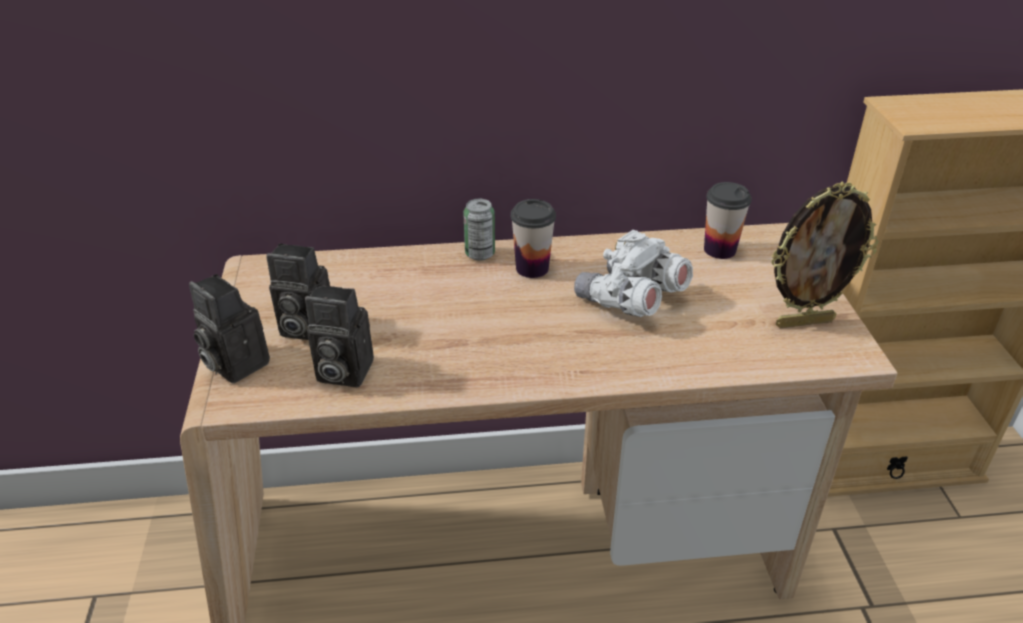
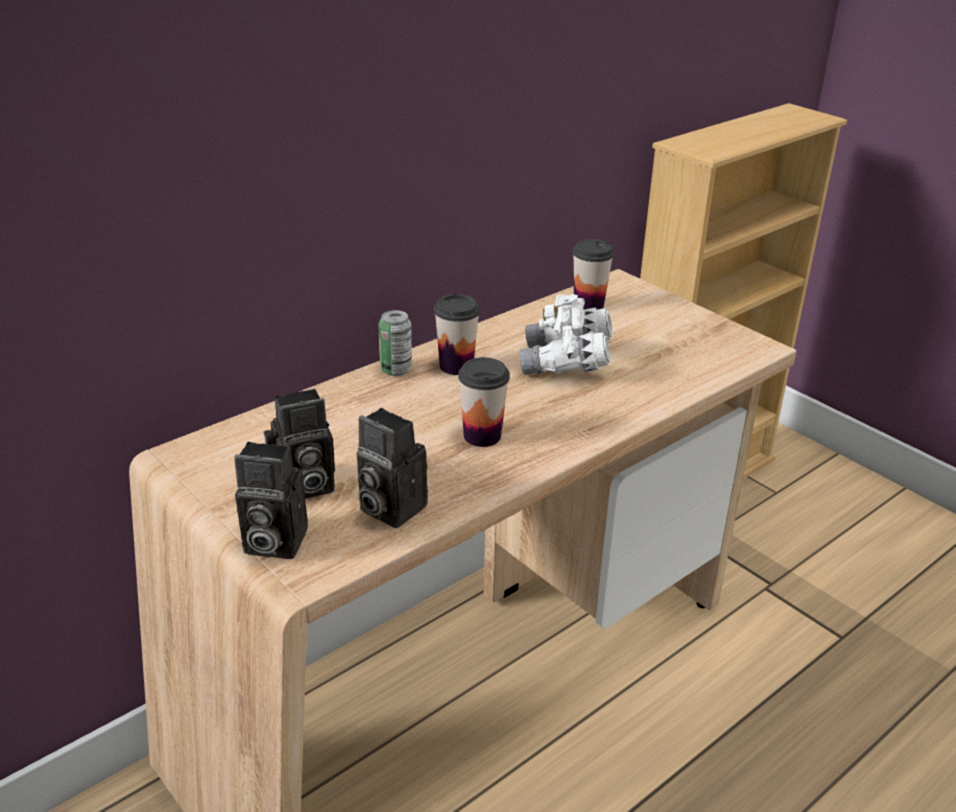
camera: 35 degrees left, 5 degrees down
camera [305,284,374,387] -> camera turned 60 degrees clockwise [357,408,428,528]
picture frame [771,181,879,328] -> none
none -> cup [458,357,510,447]

